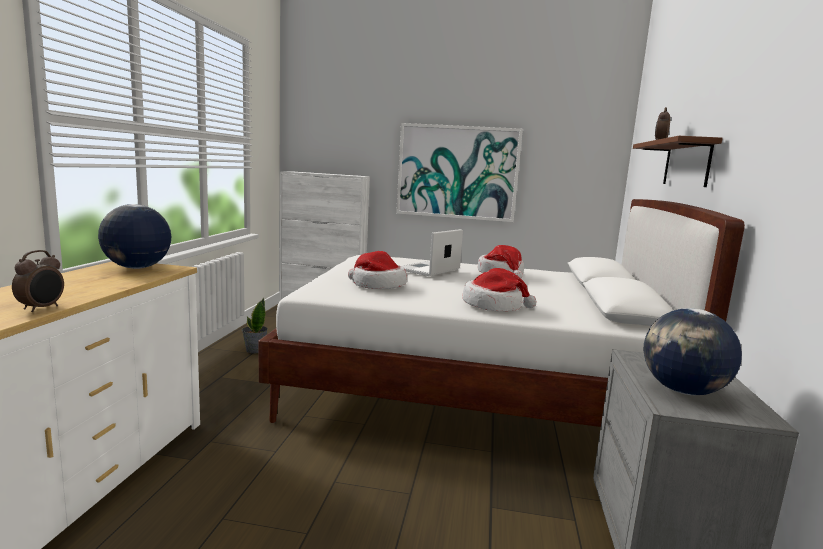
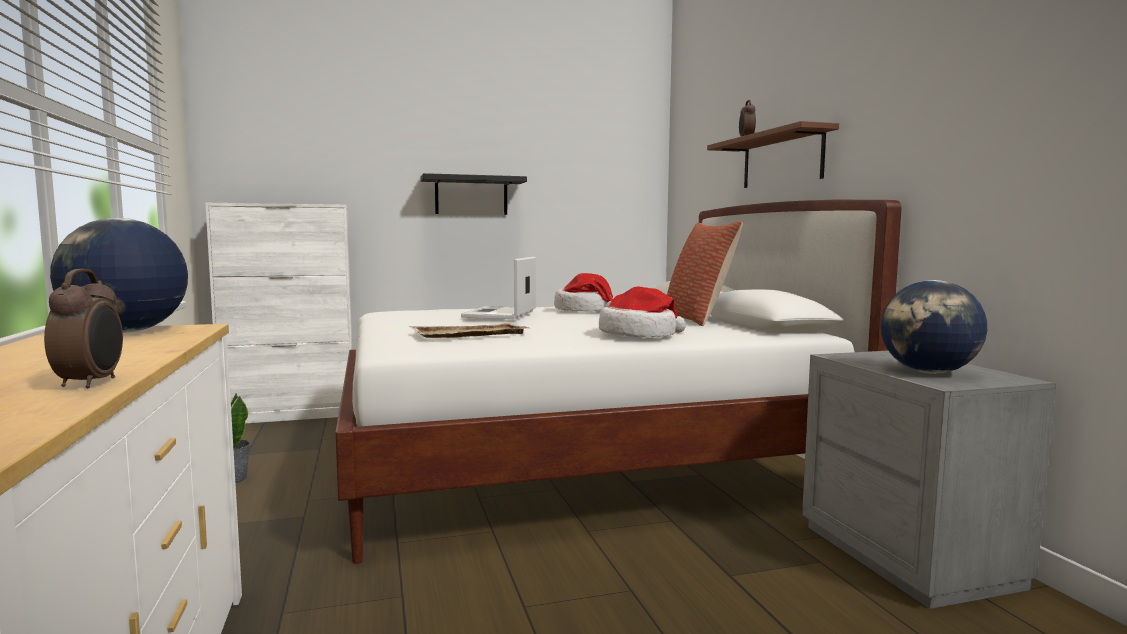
camera: 25 degrees left, 5 degrees down
hat [348,251,407,289] -> beige tray [408,323,530,338]
picture [396,123,523,222] -> black shelf [421,173,527,215]
none -> pillow [667,221,743,326]

